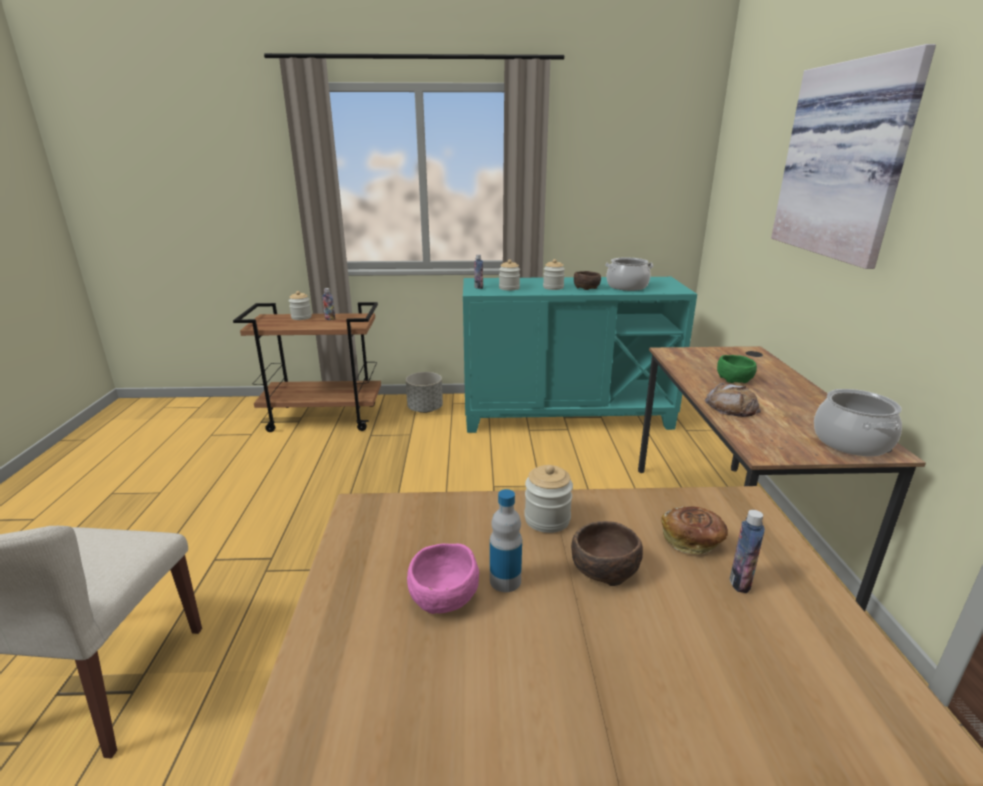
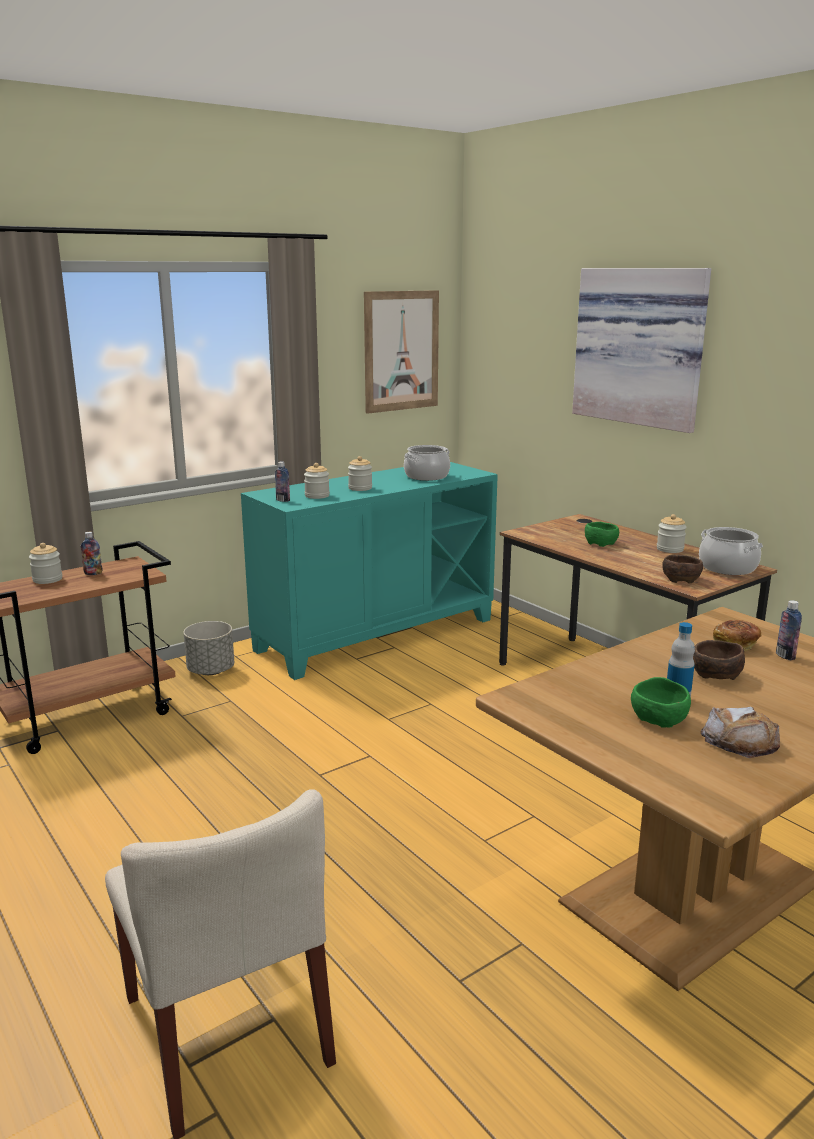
camera: 35 degrees left, 5 degrees down
pink bowl [407,544,479,614] -> green bowl [631,677,691,728]
jar [524,465,573,533] -> jar moved to [657,514,687,553]
brown bowl [574,271,601,290] -> brown bowl moved to [662,555,703,583]
bread [705,383,761,417] -> bread moved to [701,707,780,758]
none -> picture [364,290,439,414]

